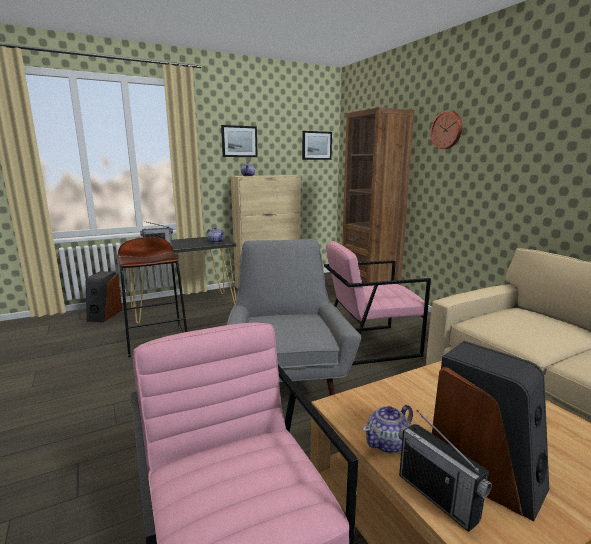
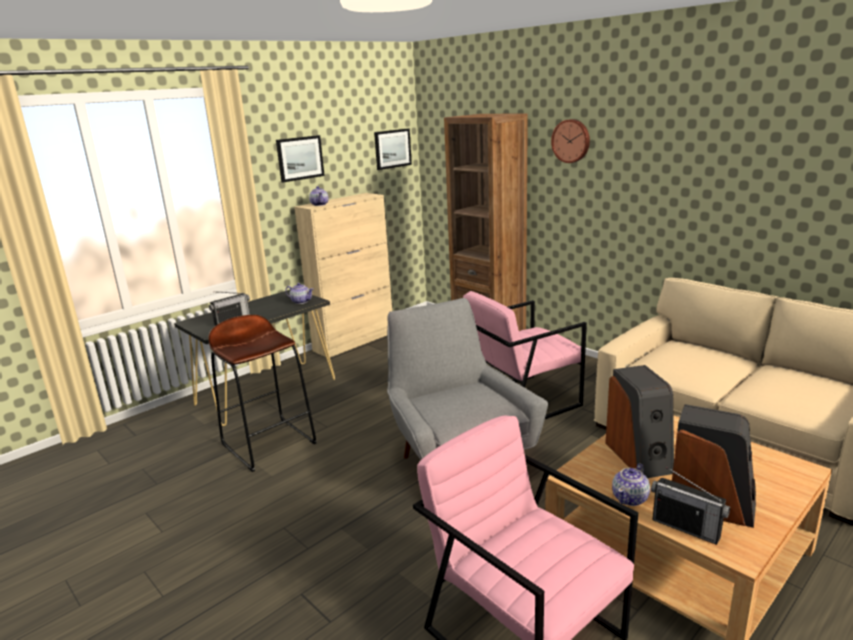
camera: 15 degrees left, 5 degrees up
speaker [85,271,122,322] -> speaker moved to [605,365,674,478]

